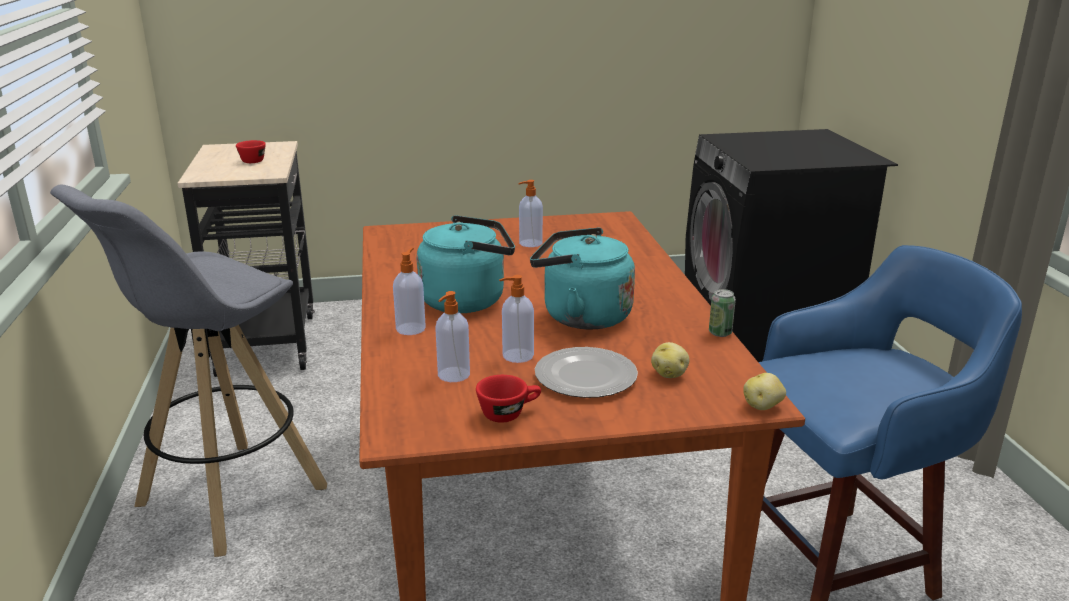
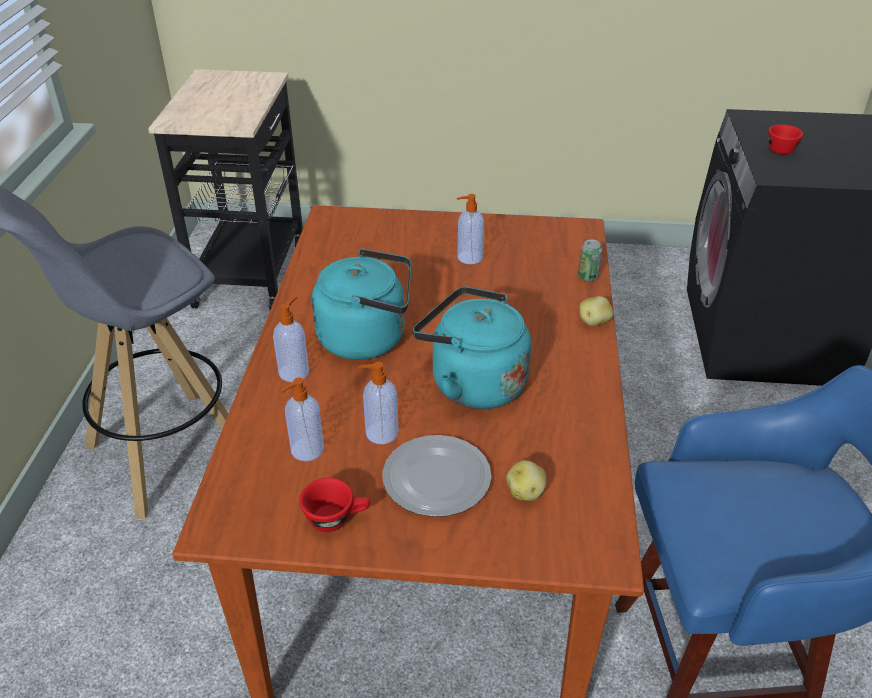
camera: 15 degrees right, 15 degrees up
red cup [236,140,266,163] -> red cup moved to [768,124,803,155]
can [709,289,736,337] -> can moved to [578,240,602,281]
potato [743,373,786,410] -> potato moved to [579,296,613,326]

